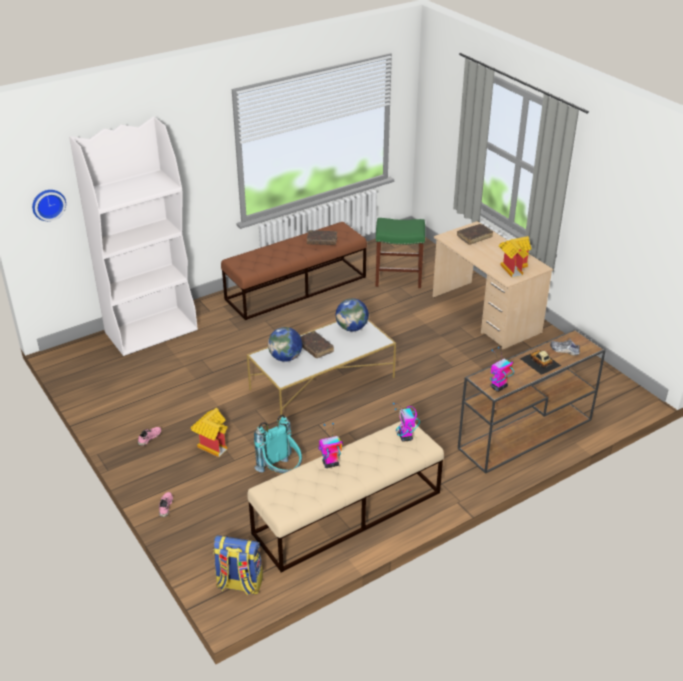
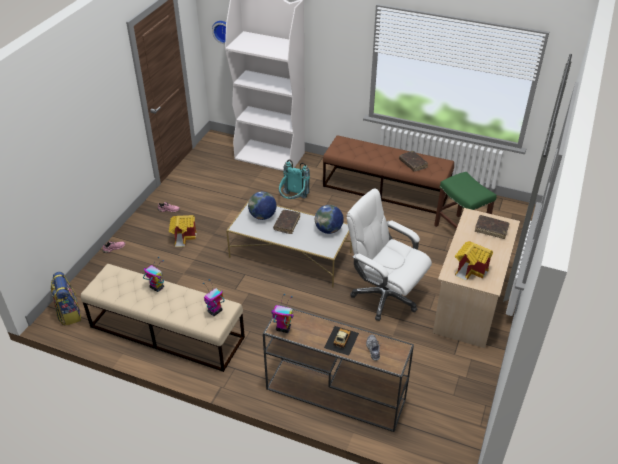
camera: 55 degrees right, 5 degrees up
turquoise backpack [254,414,302,473] -> turquoise backpack moved to [279,159,310,199]
none -> white office chair [347,188,432,321]

